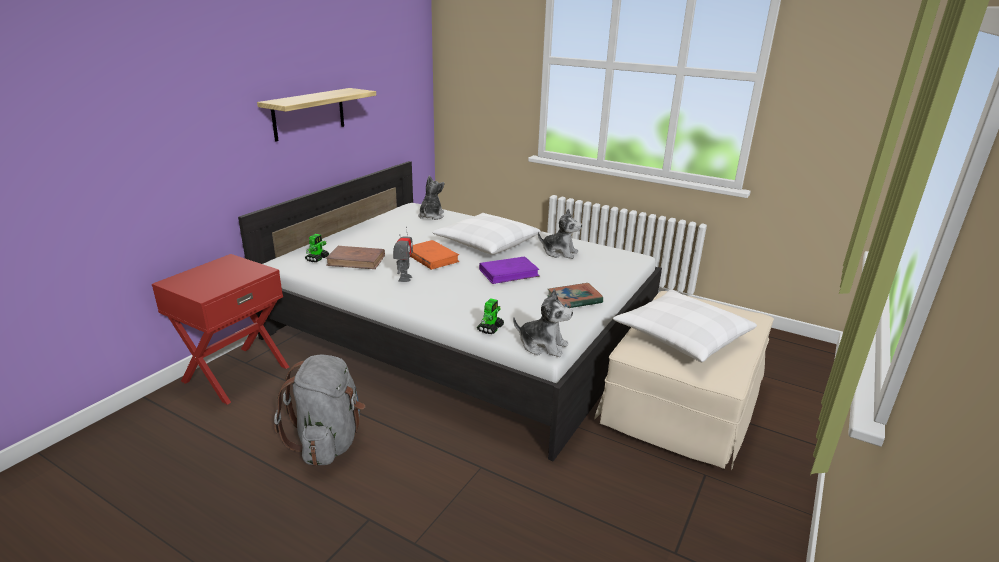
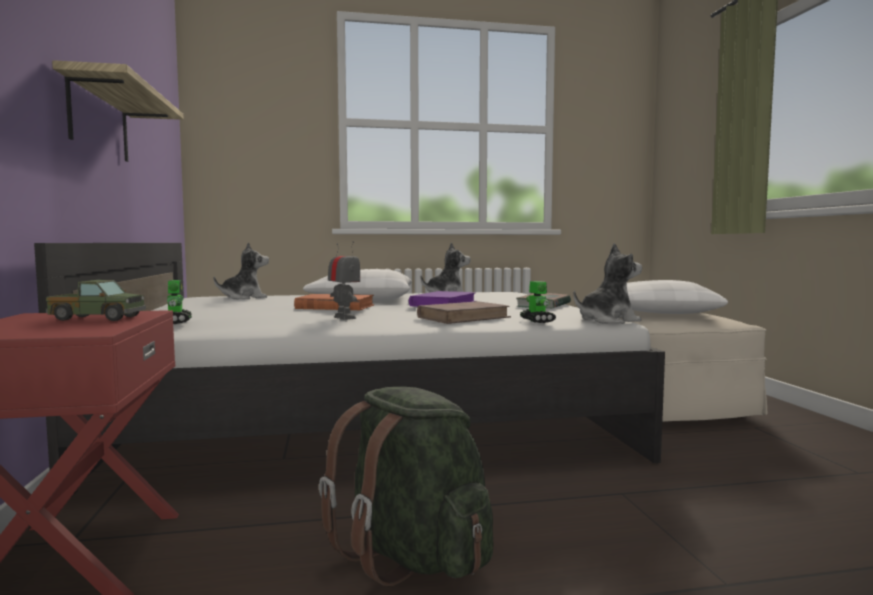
camera: 40 degrees left, 20 degrees down
grey backpack [274,355,365,466] -> green backpack [319,387,494,586]
brown book [325,246,385,269] -> brown book moved to [417,301,511,324]
plush toy [418,176,445,220] -> plush toy turned 90 degrees clockwise [214,242,269,299]
none -> toy truck [46,280,146,321]

